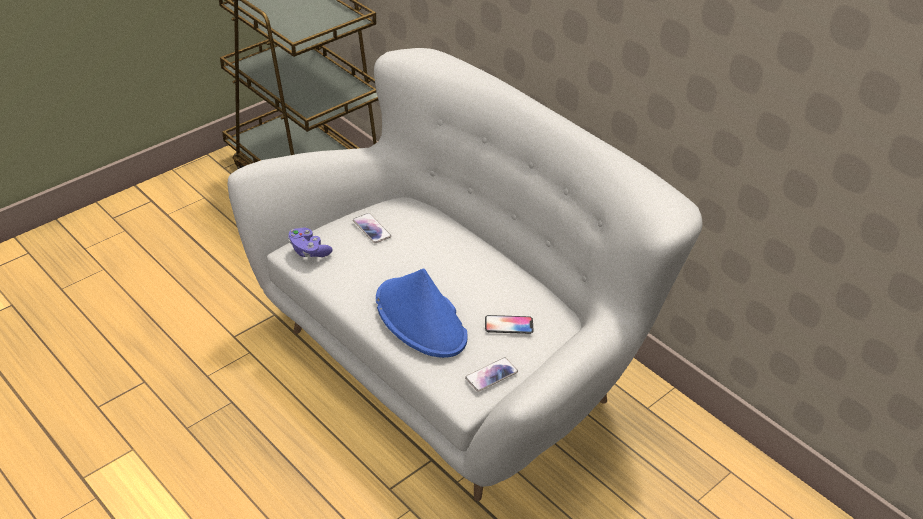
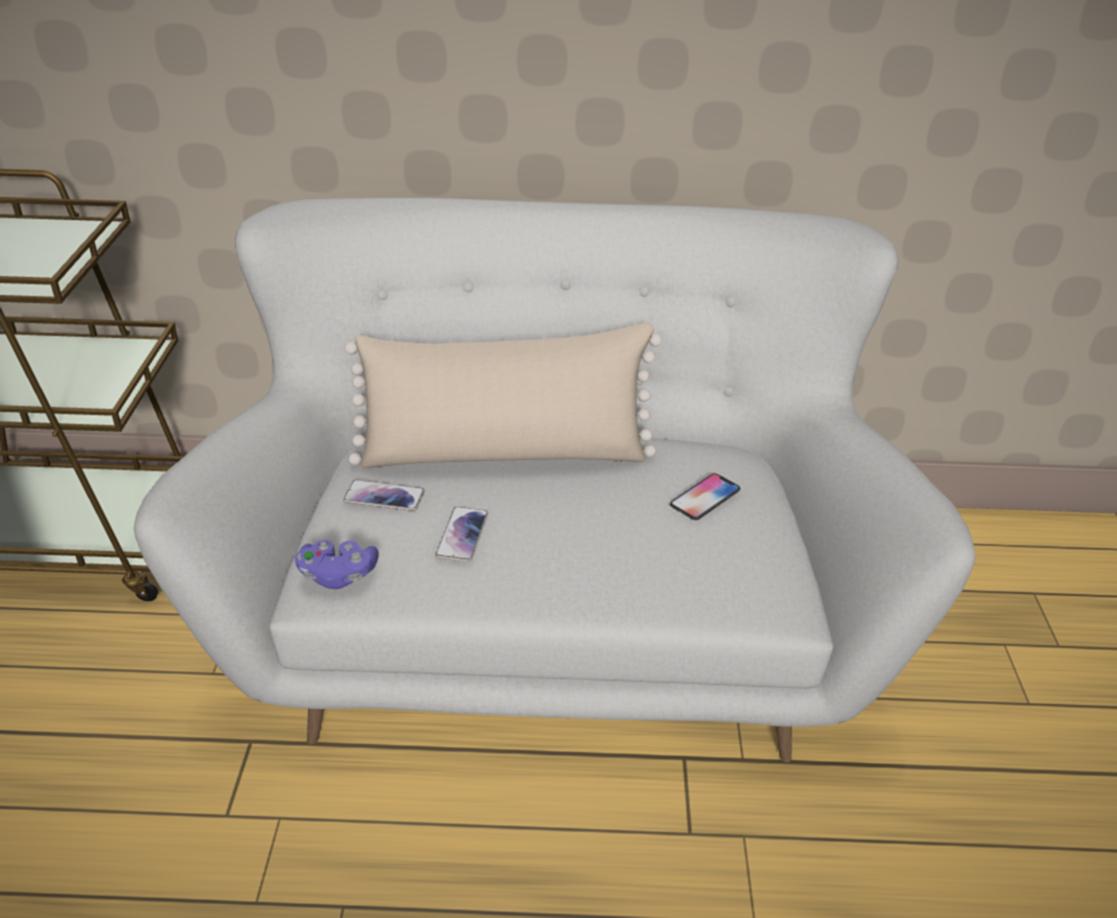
camera: 45 degrees left, 5 degrees down
blue hat [376,268,468,358] -> none
phone [465,357,518,392] -> phone moved to [435,507,488,562]
none -> beige pillow [345,323,662,468]

